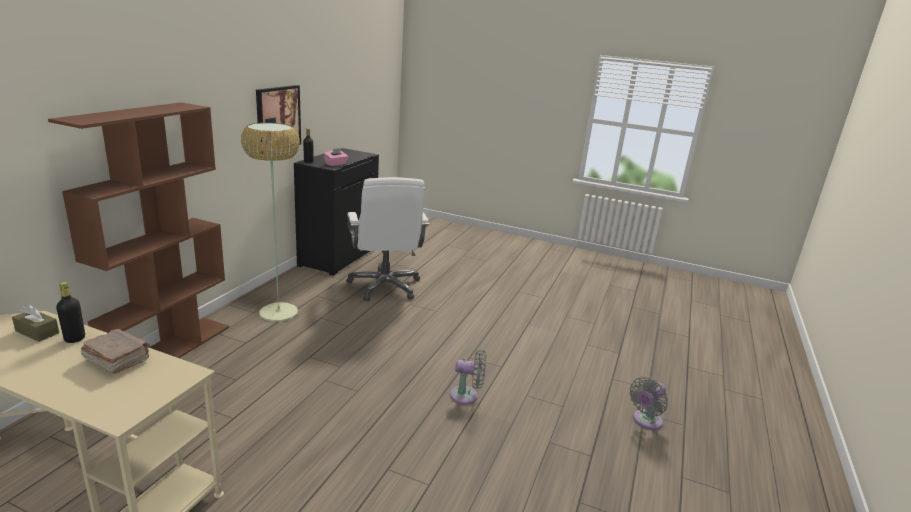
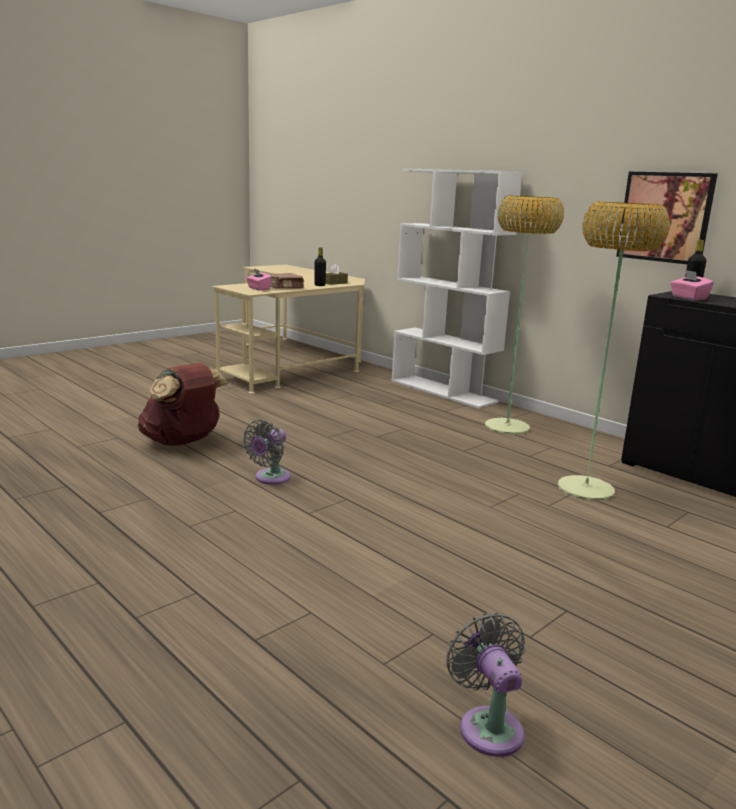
camera: 115 degrees right, 5 degrees down
brown bookcase [48,102,229,358] -> white bookcase [392,168,523,409]
white office chair [346,177,429,301] -> floor lamp [557,201,670,501]
grey fan [629,377,668,430] -> grey fan moved to [446,613,525,757]
none -> brown backpack [138,363,228,446]
none -> pink tissue box [246,269,272,290]

